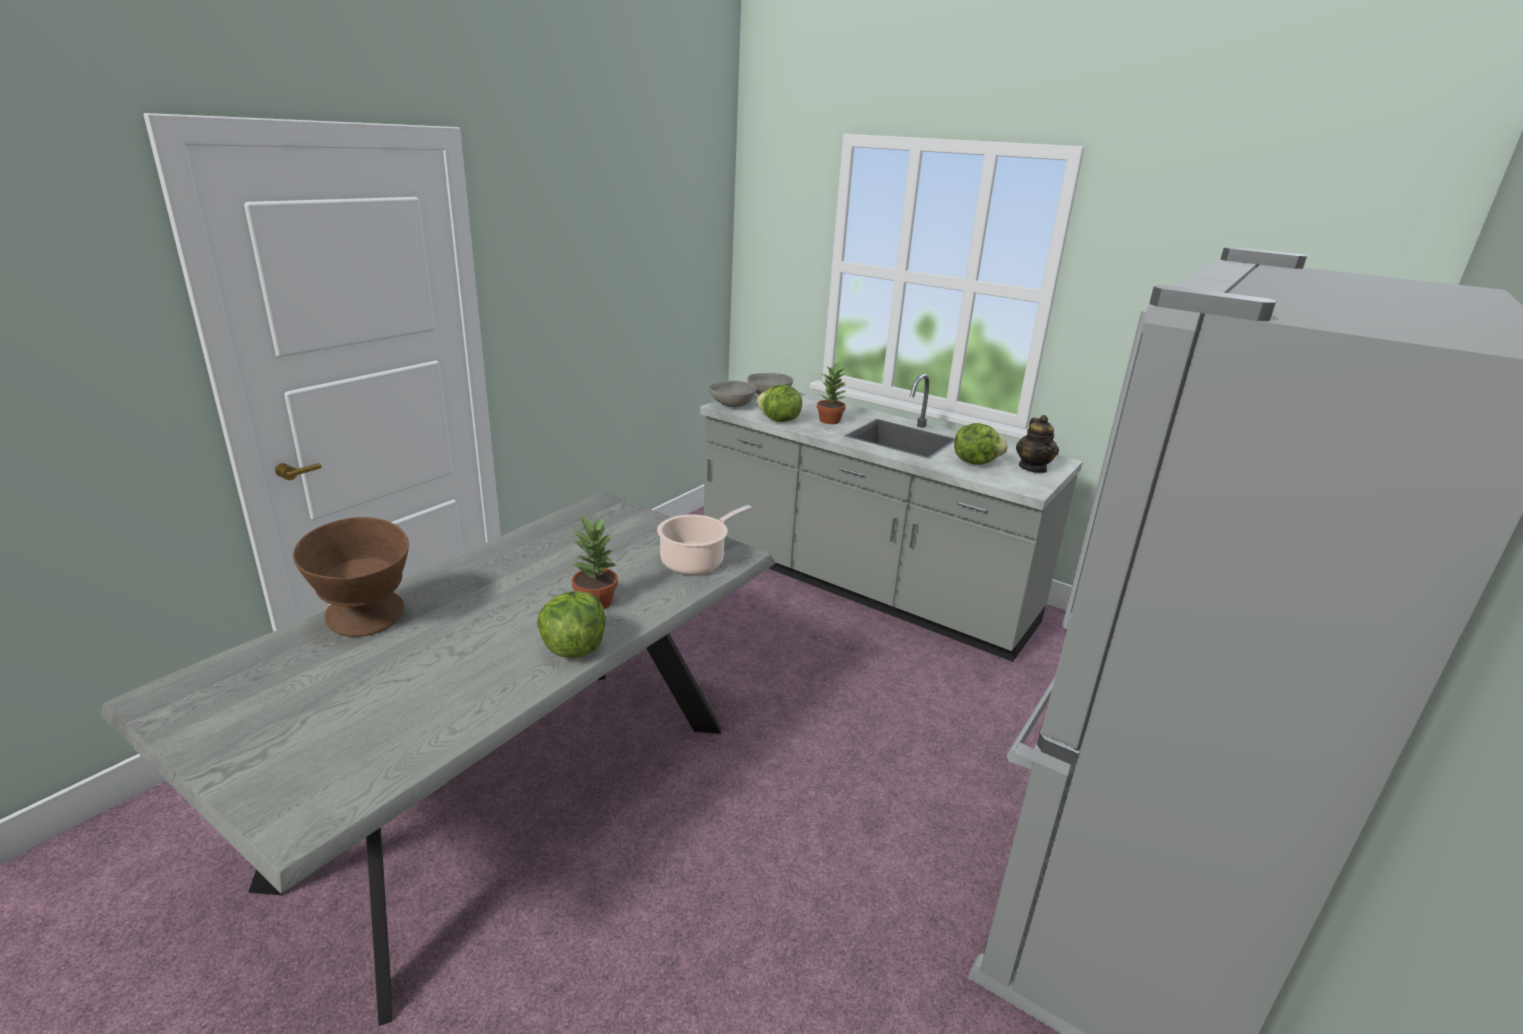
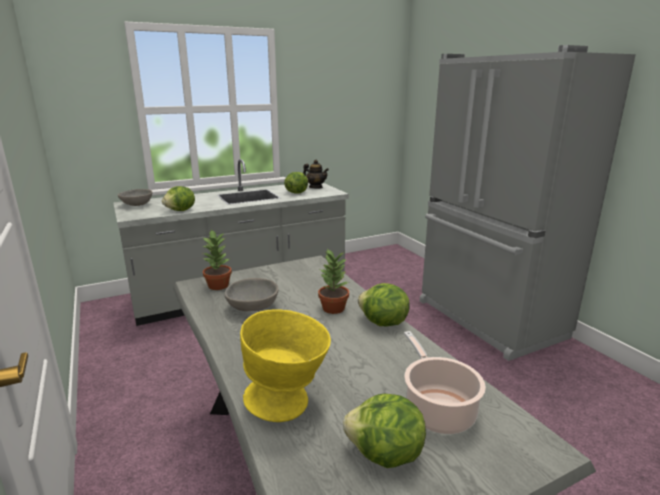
camera: 60 degrees left, 5 degrees down
brown bowl [293,517,409,637] -> yellow bowl [240,309,331,422]
cooking pot [657,505,752,574] -> cooking pot moved to [404,331,486,434]
grey bowl [709,381,757,407] -> grey bowl moved to [225,278,279,311]
potted plant [817,361,846,424] -> potted plant moved to [203,229,232,290]
none -> lettuce [343,394,426,468]

